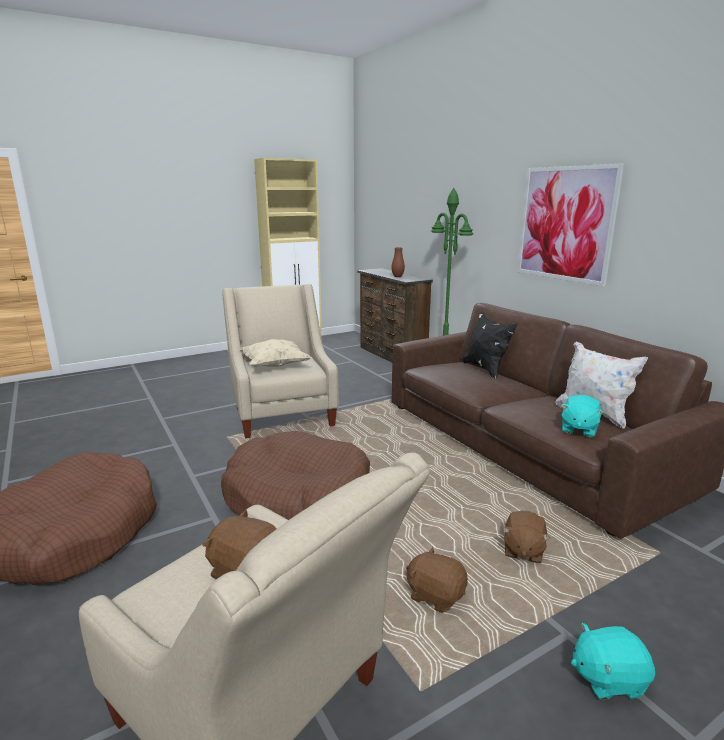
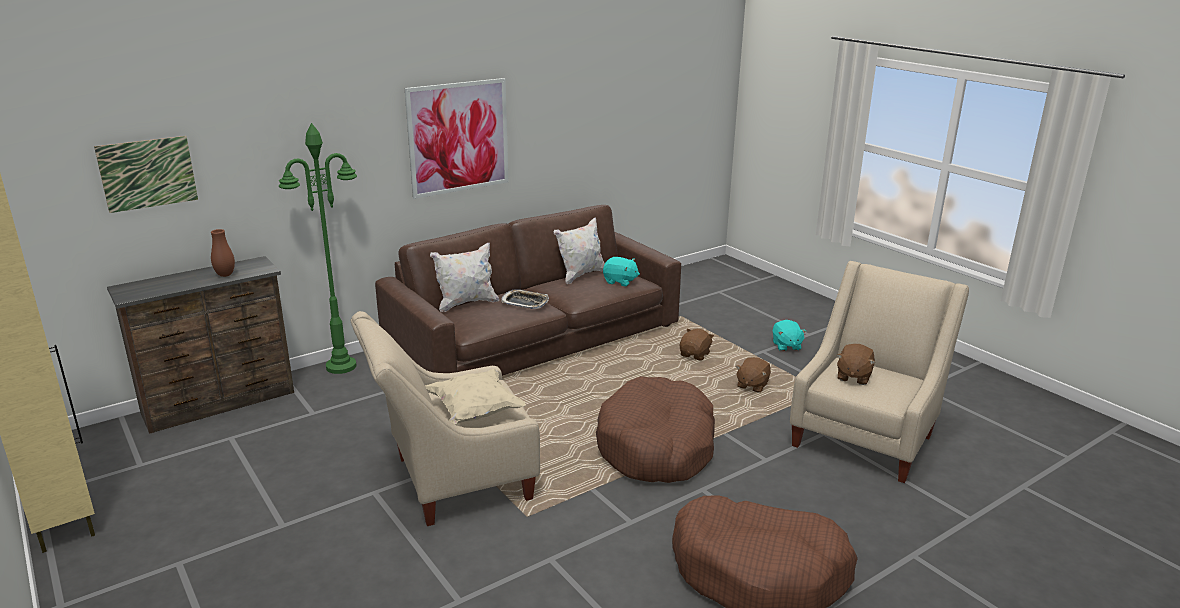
camera: 95 degrees left, 5 degrees up
black pillow [462,312,517,379] -> white pillow [430,243,499,312]
brown plush toy [503,511,550,563] -> brown plush toy turned 75 degrees counterclockwise [680,329,714,361]
none -> picture [94,136,198,213]
none -> tray [501,289,549,309]

